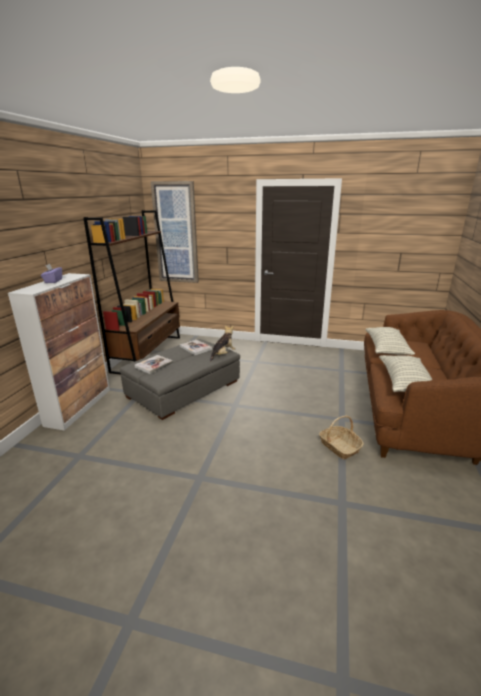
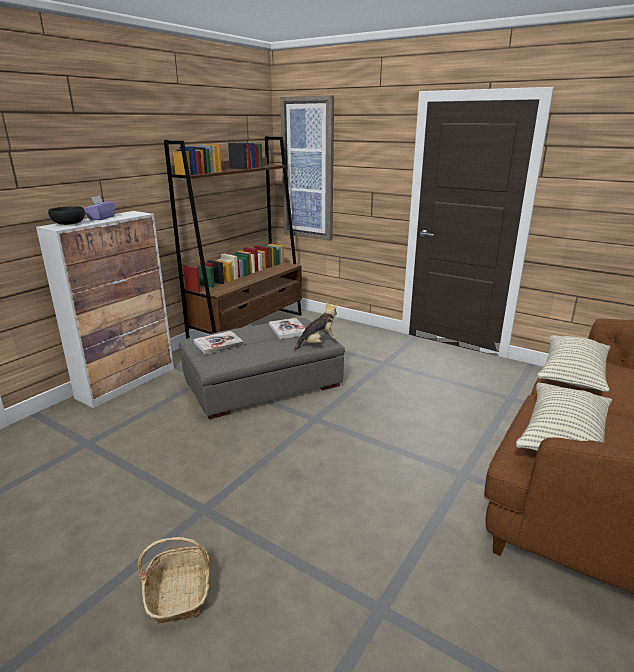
camera: 20 degrees right, 0 degrees up
basket [319,416,364,459] -> basket moved to [138,537,210,624]
none -> black bowl [48,206,85,225]

